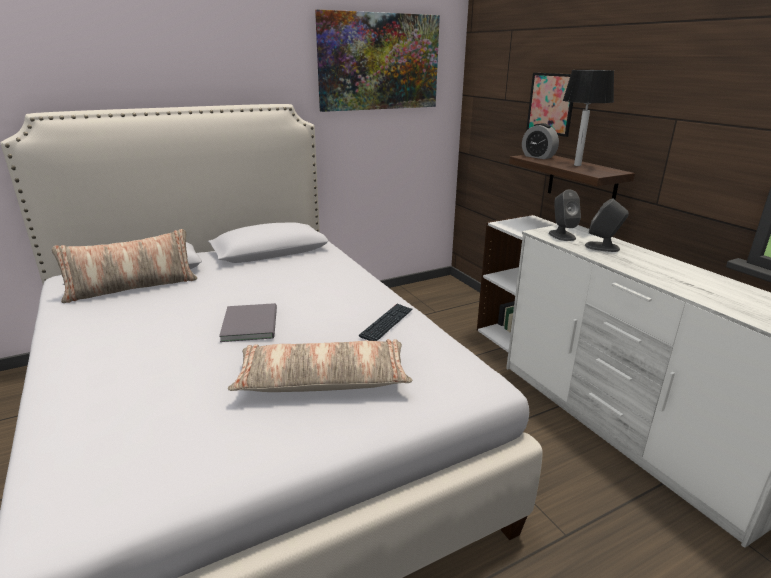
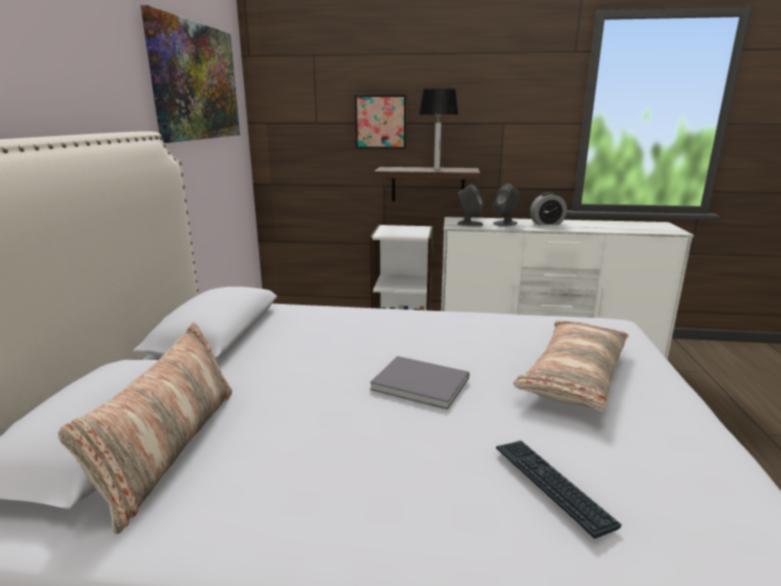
camera: 55 degrees left, 5 degrees down
keyboard [359,304,413,341] -> keyboard moved to [496,440,622,539]
alarm clock [522,123,559,159] -> alarm clock moved to [530,192,567,225]

